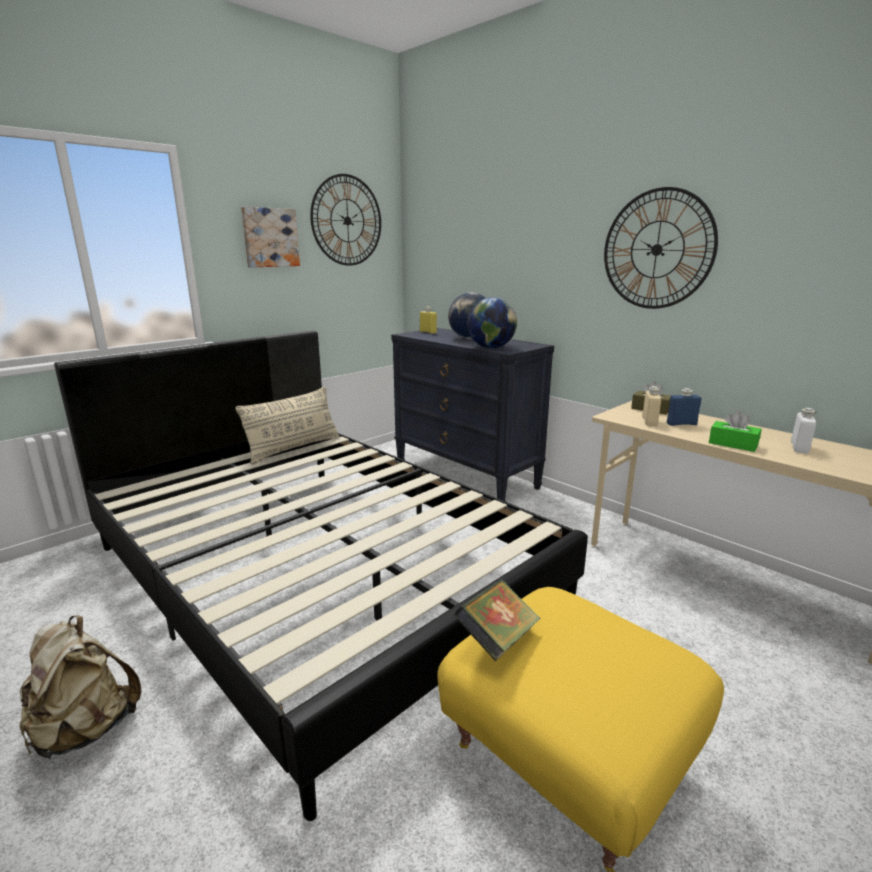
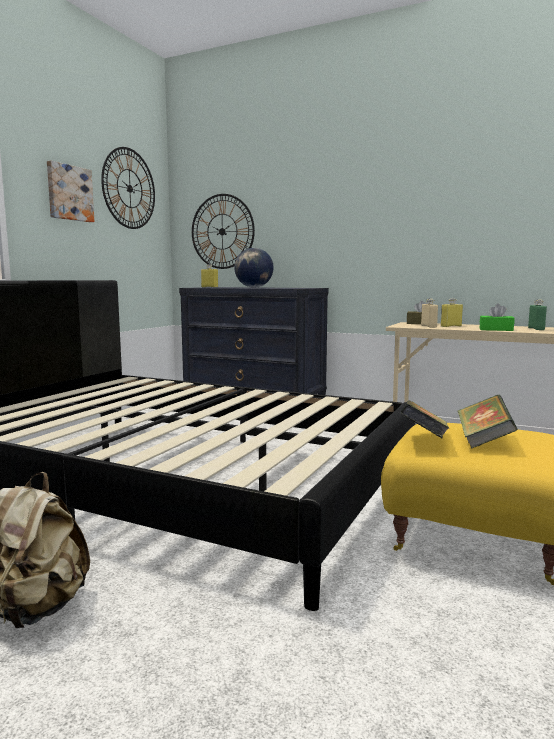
camera: 20 degrees left, 10 degrees down
beige pillow [235,387,340,465] -> none
globe [467,297,517,348] -> none
wall clock [604,187,718,309] -> wall clock moved to [192,194,255,269]
blue bottle [667,388,701,426] -> yellow bottle [441,298,463,327]
white bottle [791,408,817,454] -> green bottle [528,299,547,330]
none -> book [458,395,517,448]

